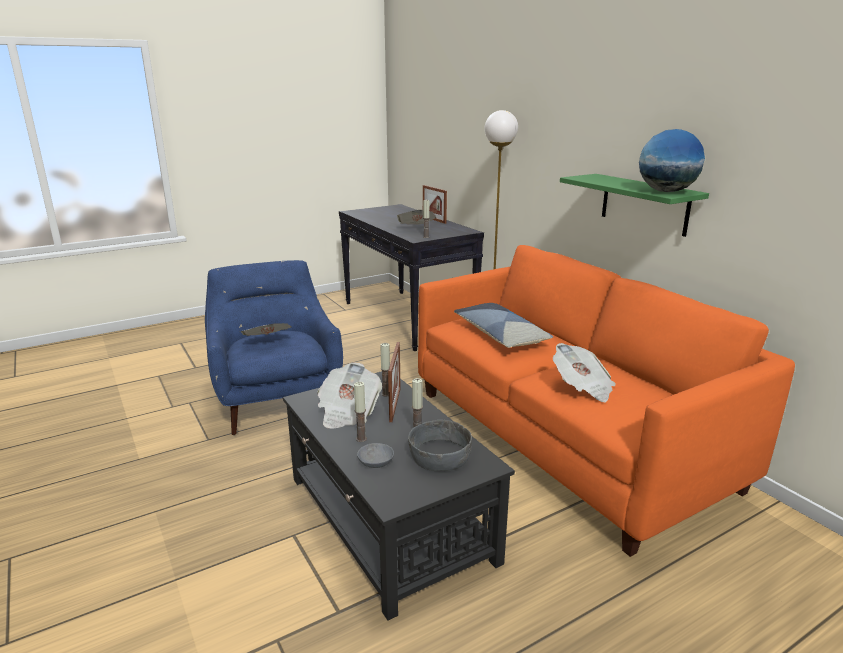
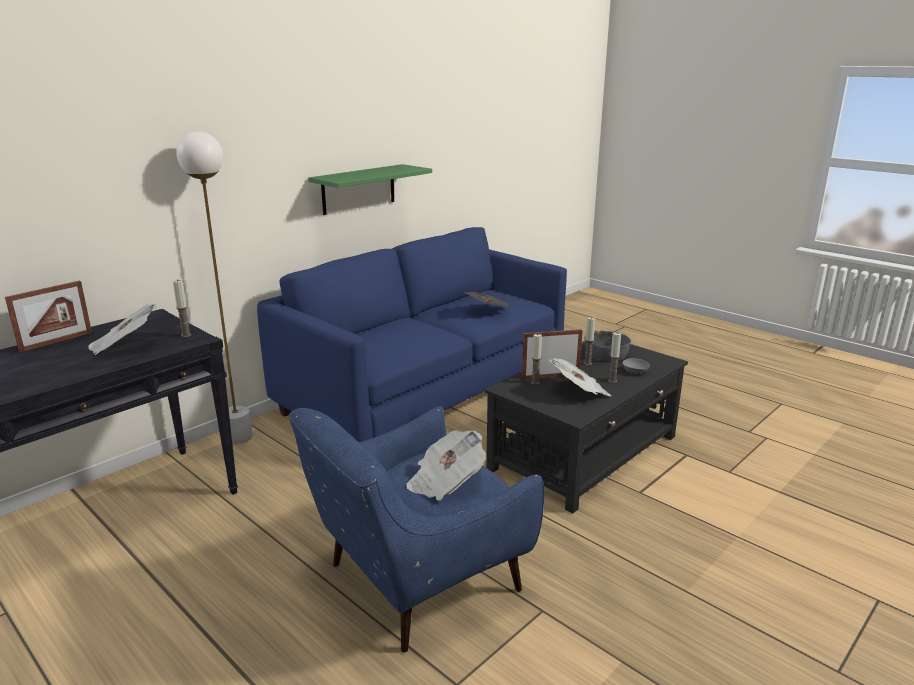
camera: 105 degrees left, 0 degrees up
orange sofa [418,245,795,557] -> blue sofa [257,227,567,442]
pillow [454,303,553,348] -> none
globe [639,129,705,192] -> none

